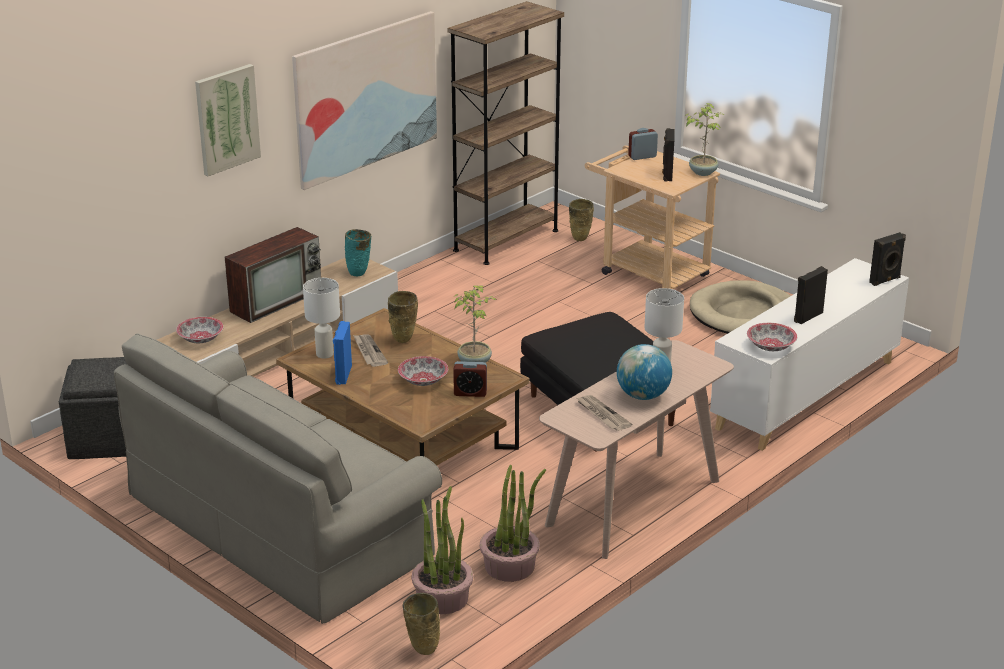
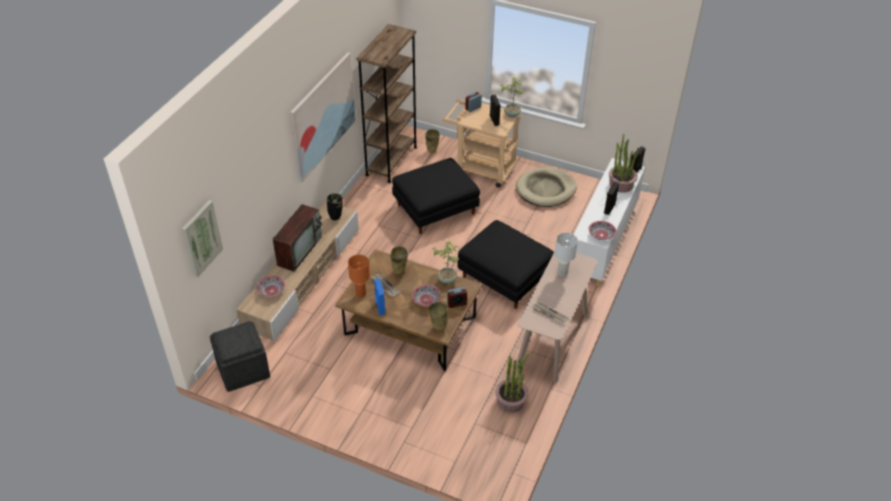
camera: 20 degrees left, 15 degrees up
grey sofa [114,333,442,624] -> none
picture [195,64,261,176] -> picture moved to [182,200,223,278]
white table lamp [303,278,340,359] -> orange table lamp [348,255,370,298]
turquoise vase [345,229,371,276] -> black vase [327,193,343,220]
beige vase [403,593,440,655] -> beige vase moved to [429,302,448,331]
potted plant [412,486,473,614] -> potted plant moved to [609,134,638,193]
globe [617,344,672,400] -> none
none -> black ottoman [392,158,480,234]

